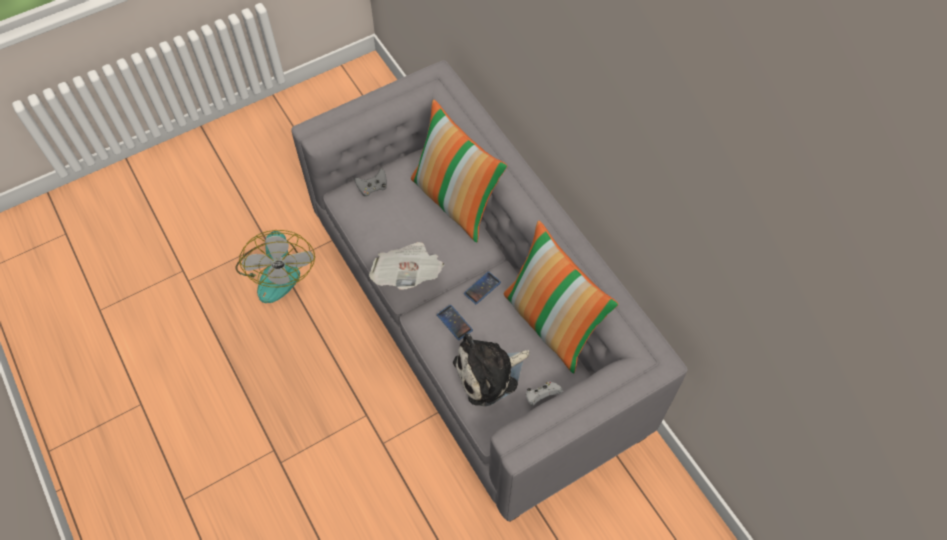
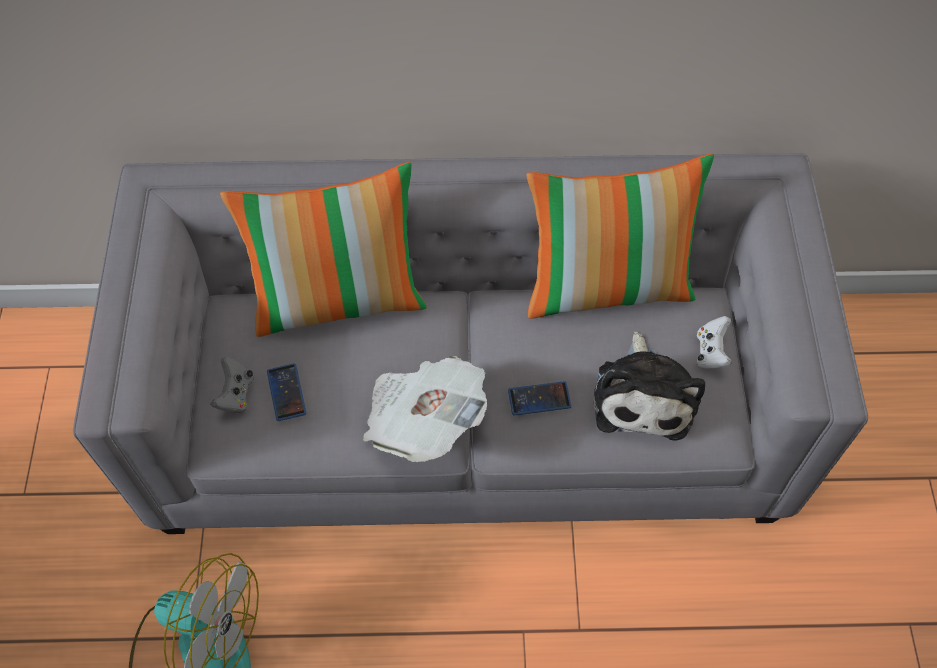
camera: 60 degrees left, 0 degrees up
phone [464,272,501,304] -> phone moved to [267,363,306,421]

